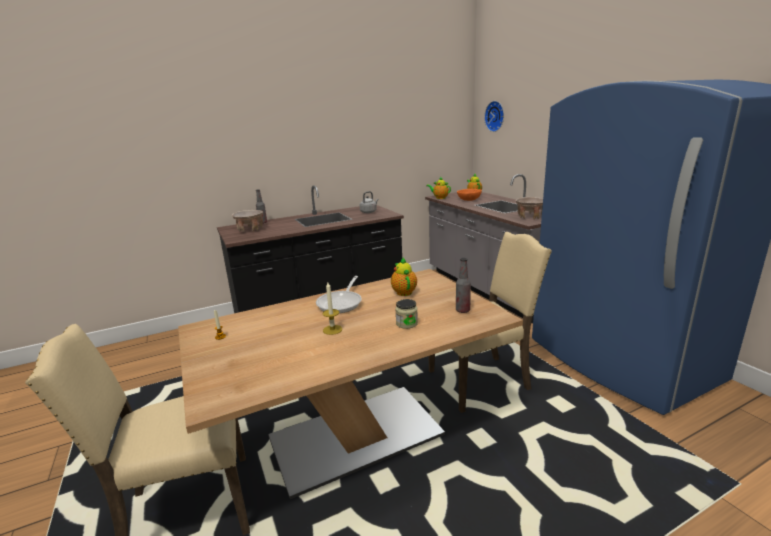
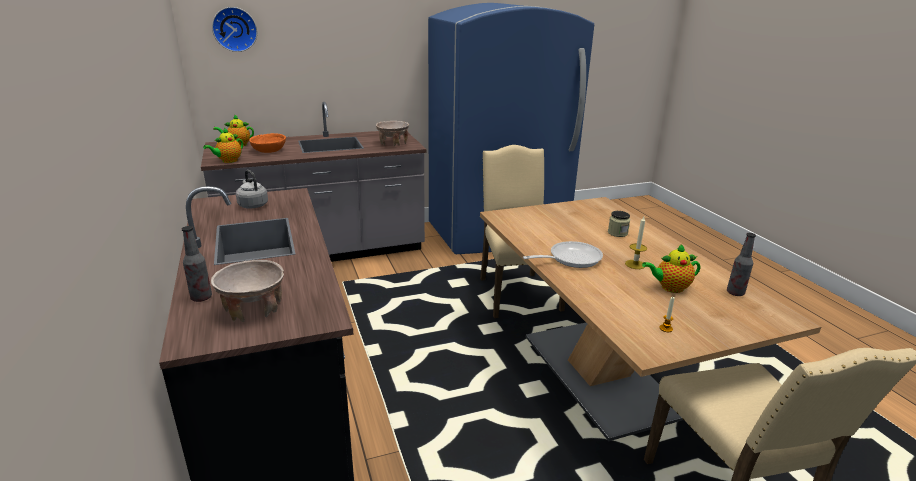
camera: 85 degrees left, 5 degrees up
frying pan [316,276,362,313] -> frying pan turned 45 degrees counterclockwise [523,241,603,268]
teapot [391,258,417,296] -> teapot moved to [642,244,700,293]
bottle [456,258,471,313] -> bottle moved to [727,233,756,296]

